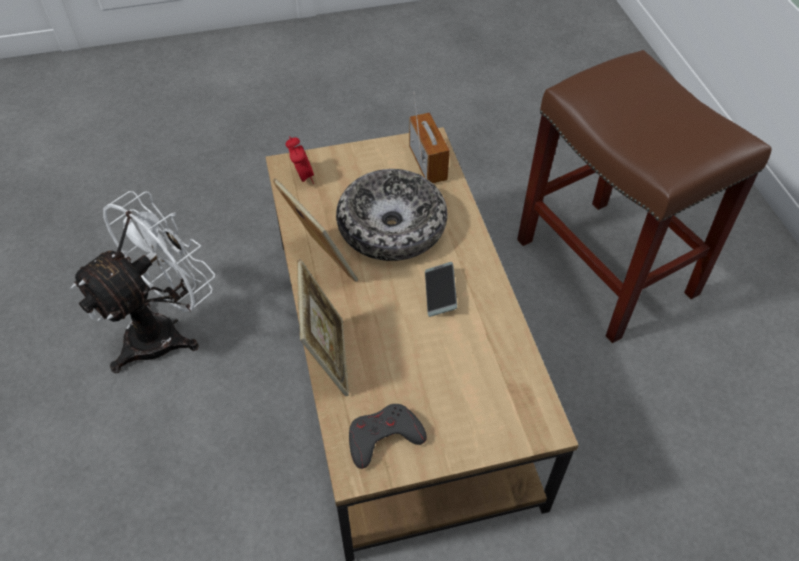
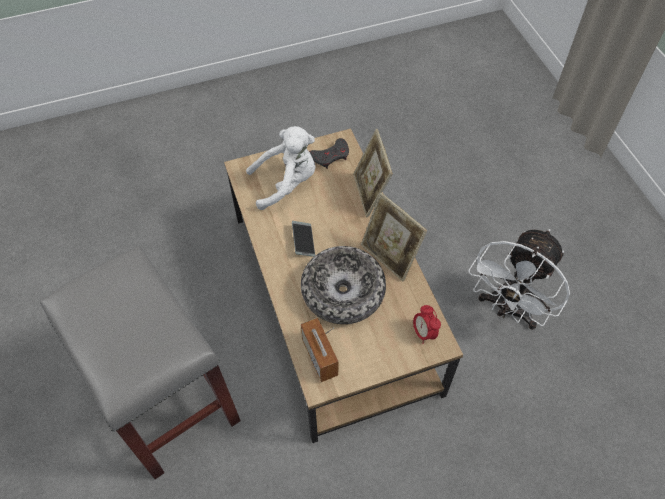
camera: 175 degrees right, 5 degrees up
brown stool [517,50,772,343] -> grey stool [39,246,241,479]
none -> white plush toy [246,126,316,210]

